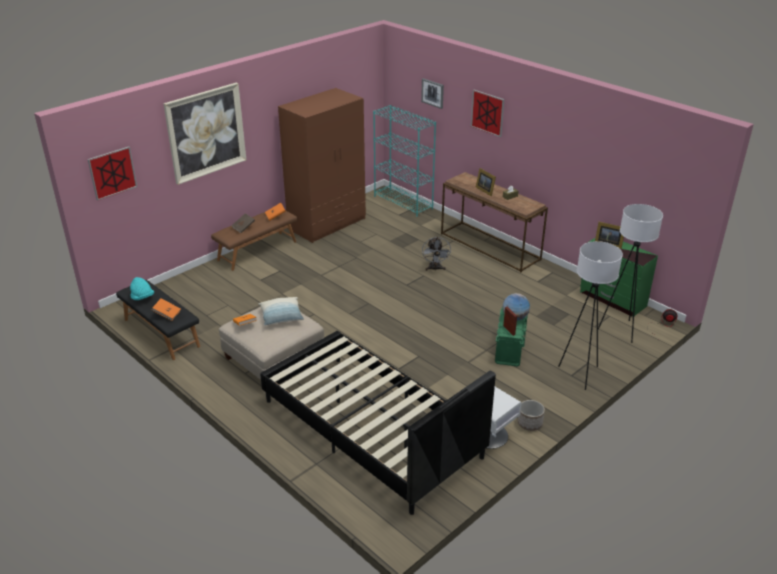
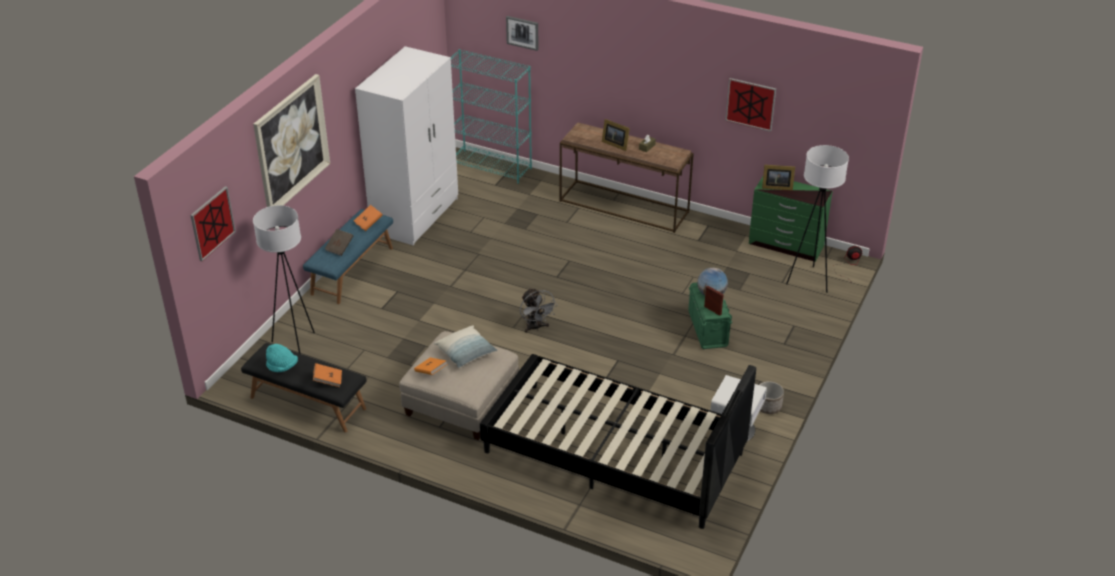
camera: 20 degrees left, 5 degrees up
brown bench [211,211,297,271] -> blue bench [303,209,393,304]
brown wardrobe [278,88,366,243] -> white wardrobe [355,46,458,245]
grey fan [422,237,451,271] -> grey fan moved to [520,288,556,333]
picture [471,90,504,137] -> picture moved to [725,78,776,132]
white floor lamp [558,241,623,390] -> white floor lamp moved to [253,205,315,354]

